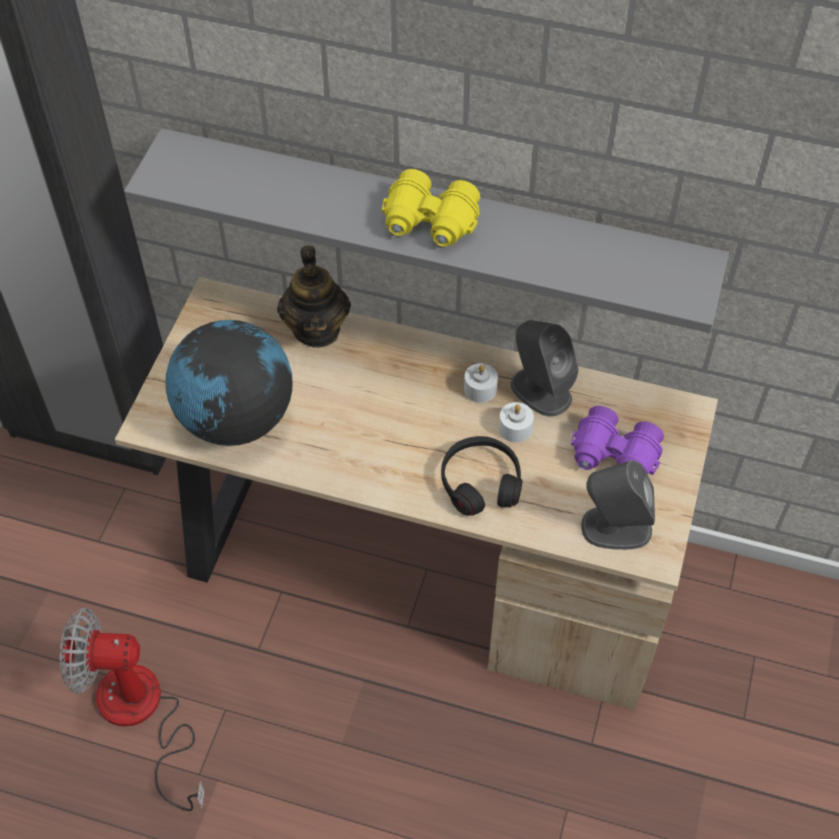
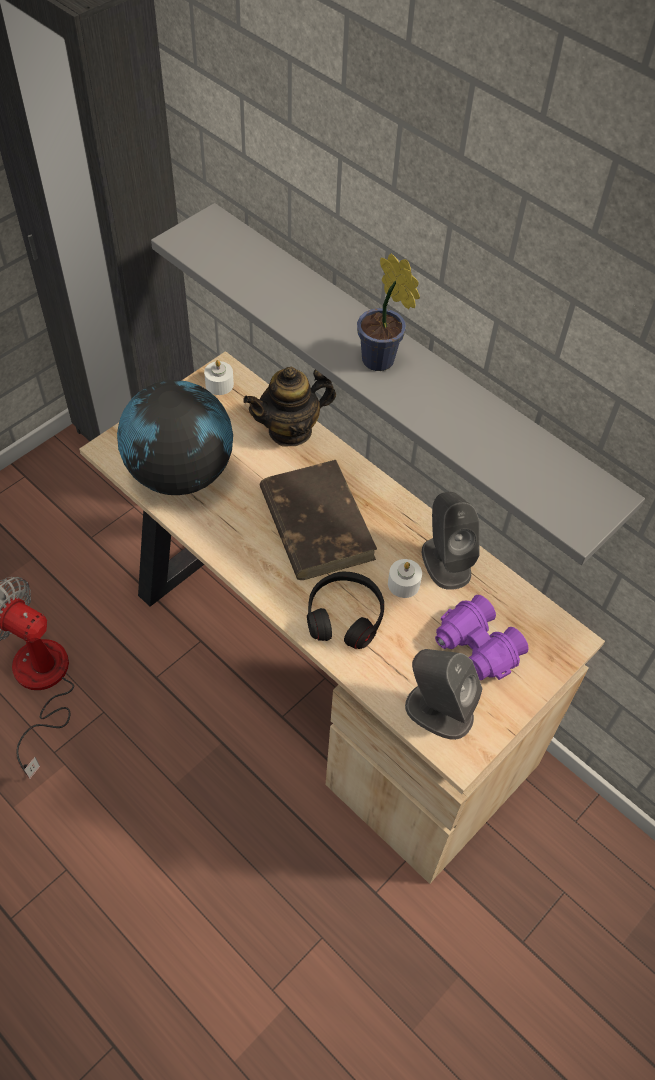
camera: 25 degrees right, 0 degrees up
teapot [277,246,351,348] -> teapot turned 45 degrees clockwise [243,367,336,446]
yellow binoculars [382,169,480,247] -> potted plant [357,253,420,371]
white candle [464,363,498,403] -> white candle moved to [204,360,234,395]
none -> brown book [260,460,377,580]

